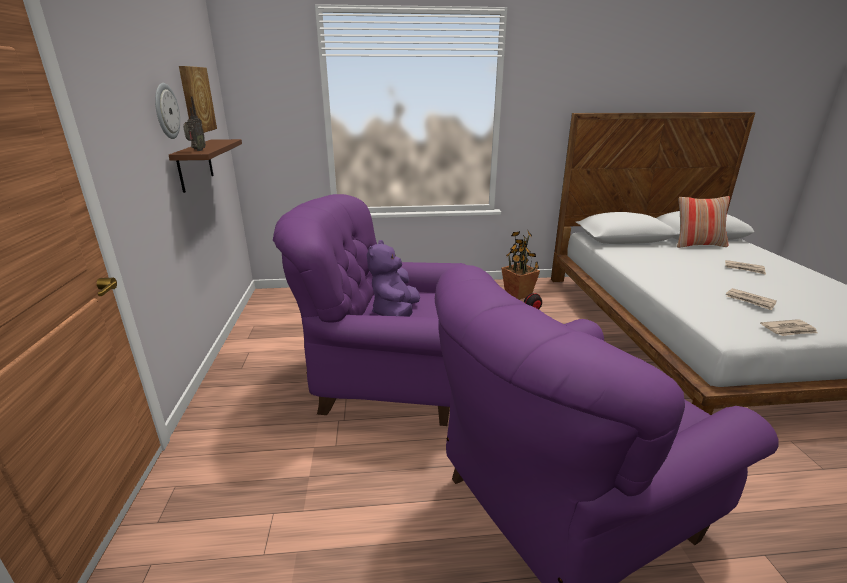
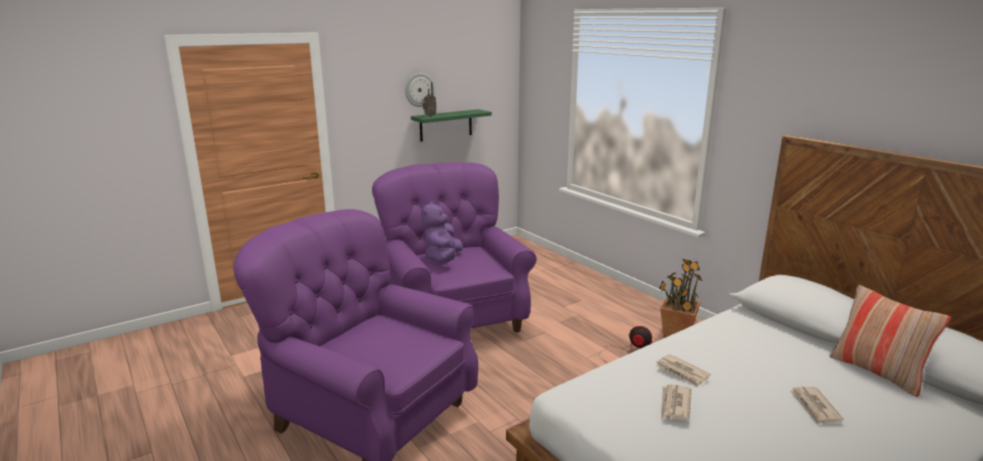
camera: 60 degrees right, 5 degrees down
brown shelf [169,139,242,193] -> green shelf [411,109,492,141]
picture [179,66,217,133] -> none
purple plush toy [367,240,420,317] -> purple plush toy turned 60 degrees counterclockwise [421,201,463,263]
newspaper [760,319,817,336] -> newspaper moved to [656,354,710,387]

